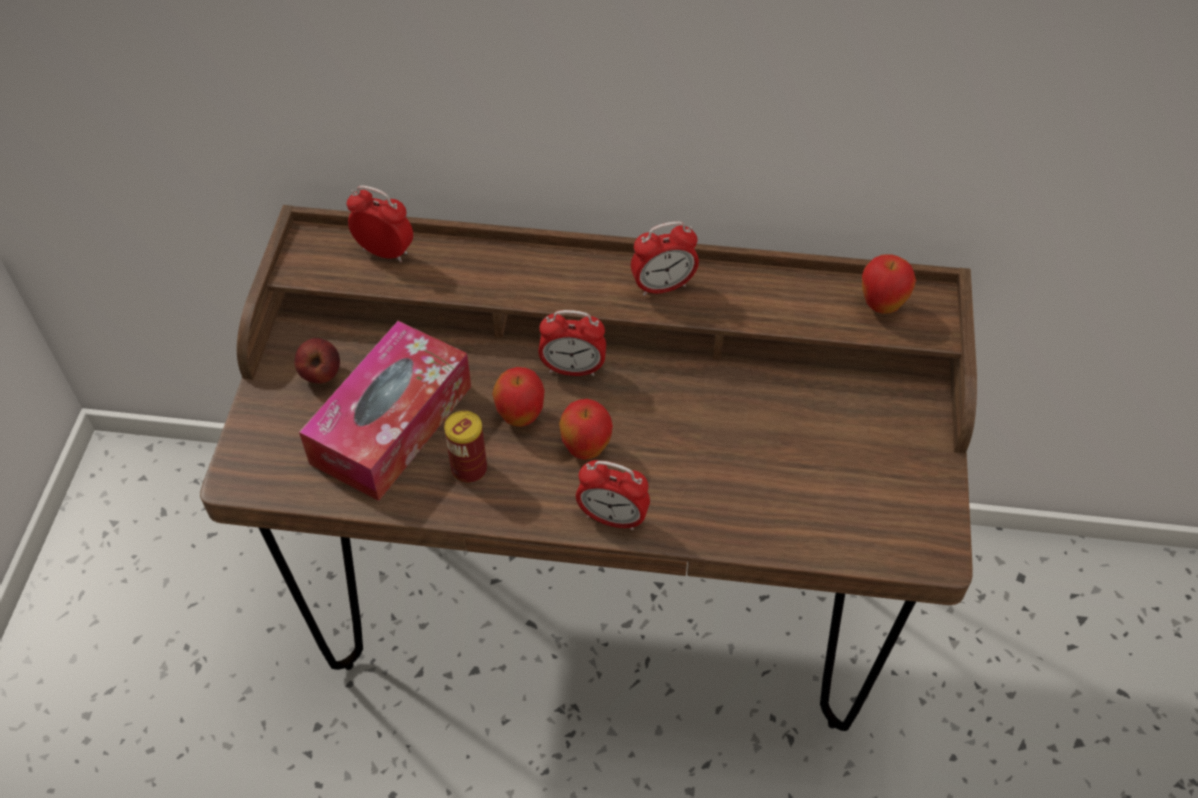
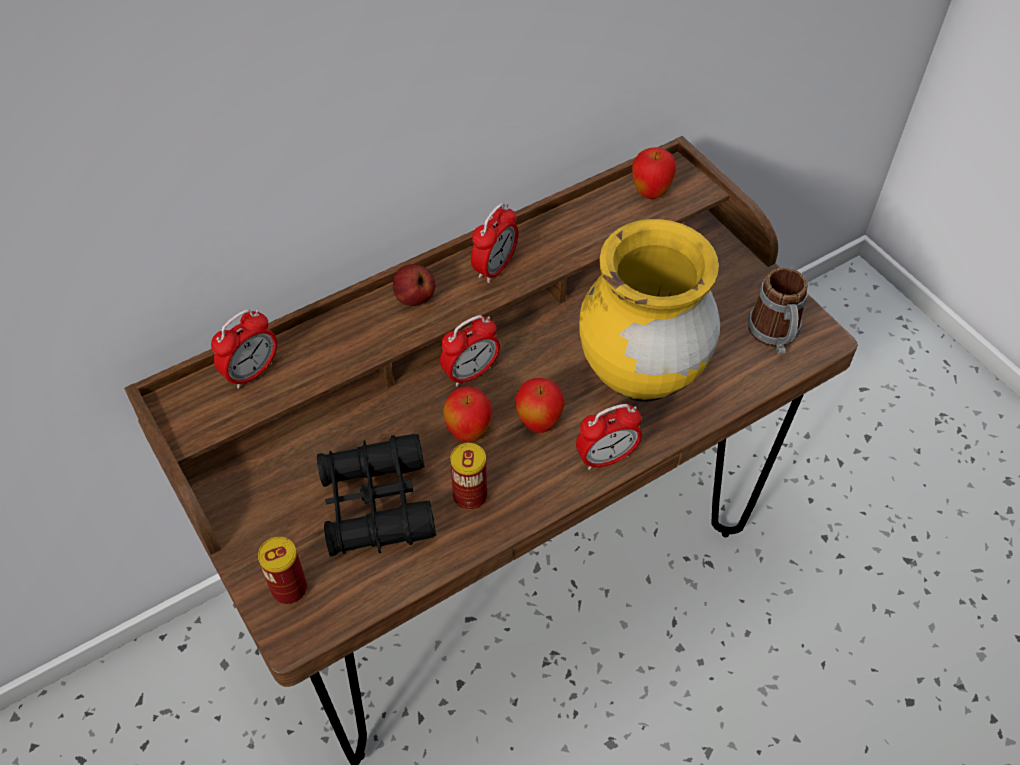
camera: 40 degrees left, 0 degrees up
apple [294,338,340,384] -> apple moved to [393,264,435,306]
tissue box [299,321,471,501] -> black binoculars [317,434,436,556]
alarm clock [347,186,413,263] -> alarm clock turned 150 degrees clockwise [211,309,277,389]
none -> can [258,537,307,604]
none -> yellow vase [579,219,720,401]
none -> mug [748,267,808,354]

